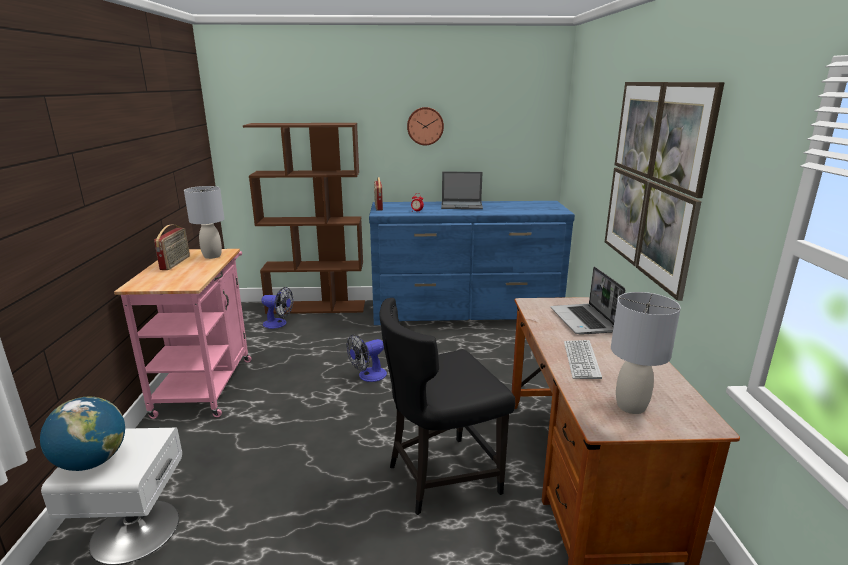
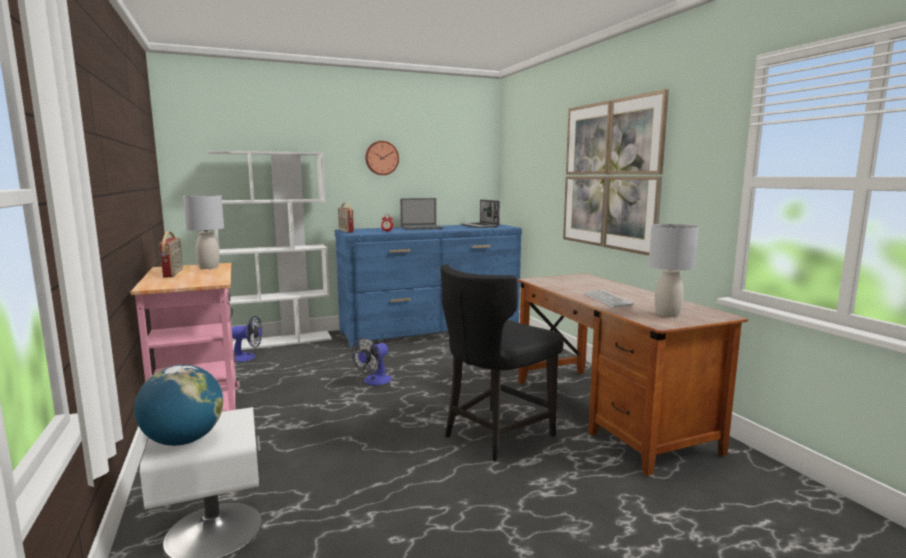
camera: 20 degrees left, 10 degrees down
brown bookcase [243,123,365,314] -> white bookcase [207,150,332,351]
laptop [550,266,625,335] -> laptop moved to [460,199,500,228]

